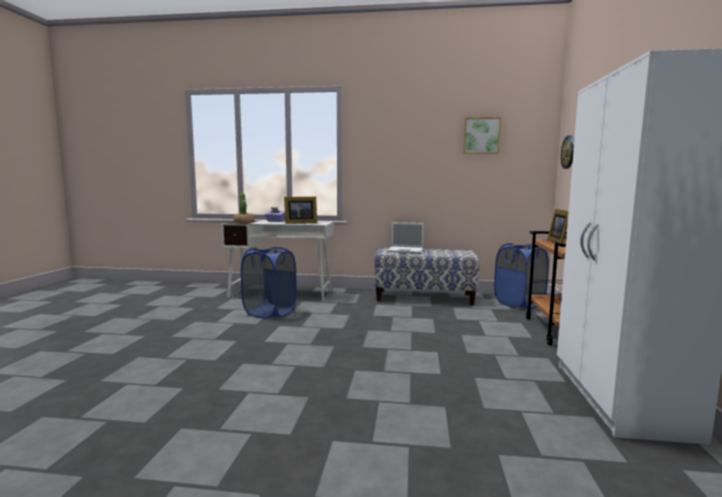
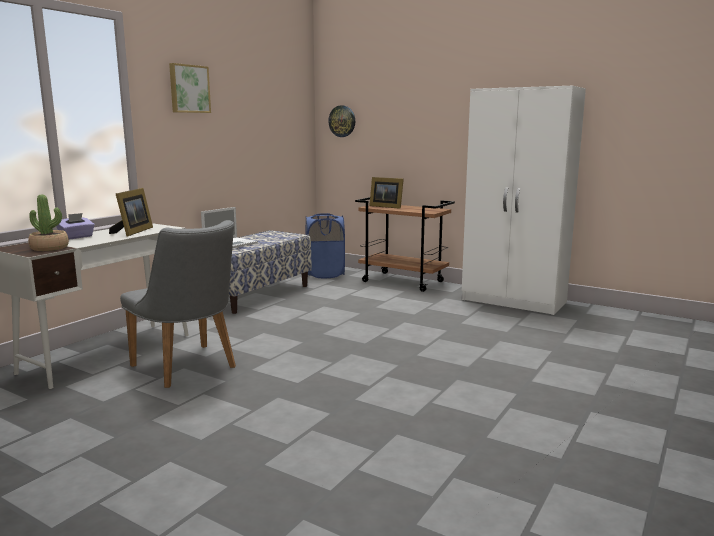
camera: 65 degrees left, 5 degrees up
blue laundry basket [241,247,297,319] -> grey chair [120,220,236,388]
picture [463,117,501,154] -> picture moved to [169,63,211,113]

